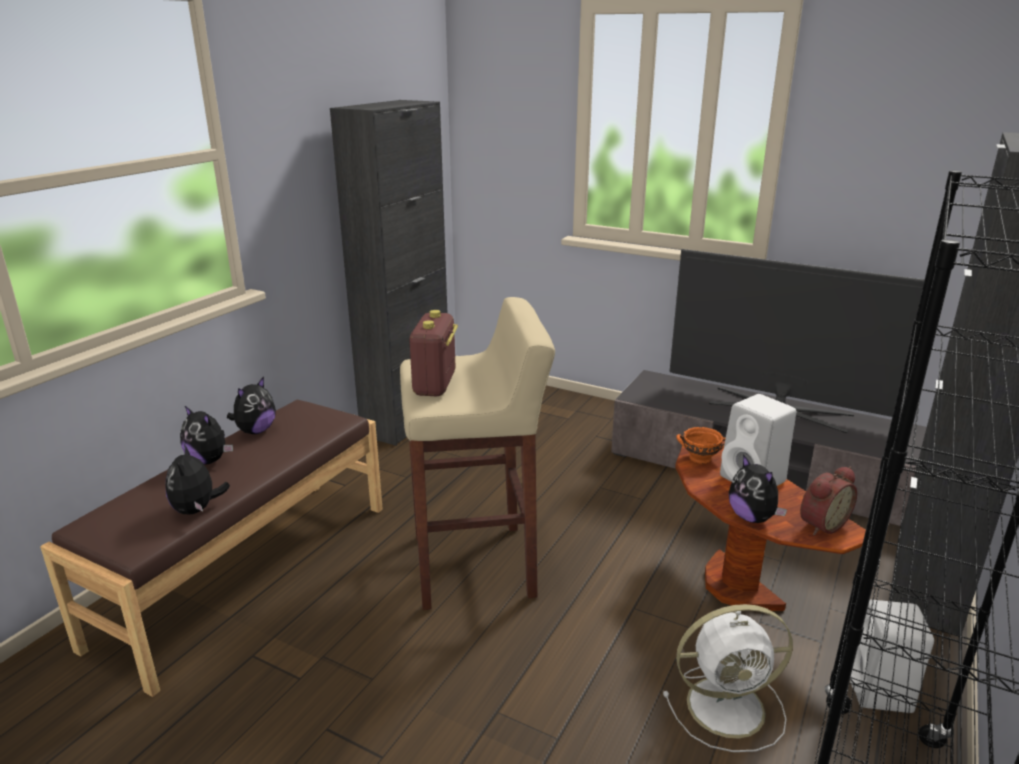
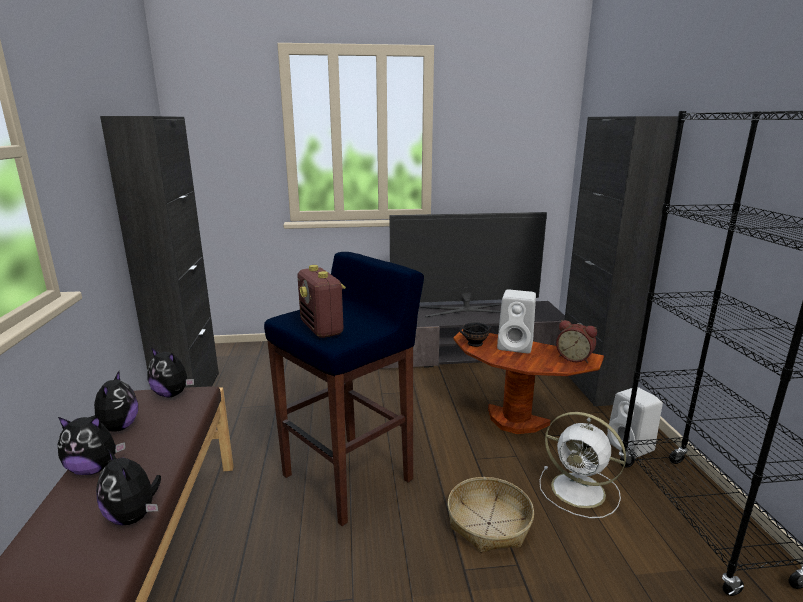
camera: 35 degrees left, 5 degrees down
beige stool [400,297,555,610] -> blue stool [264,252,424,526]
white fan [663,604,793,752] -> white fan turned 75 degrees clockwise [540,412,626,518]
orange bowl [676,427,726,464] -> black bowl [460,322,491,347]
plush toy [729,454,787,523] -> plush toy moved to [147,347,194,397]
alarm clock [800,466,857,535] -> alarm clock turned 105 degrees clockwise [556,320,597,363]
none -> basket [447,477,534,553]

